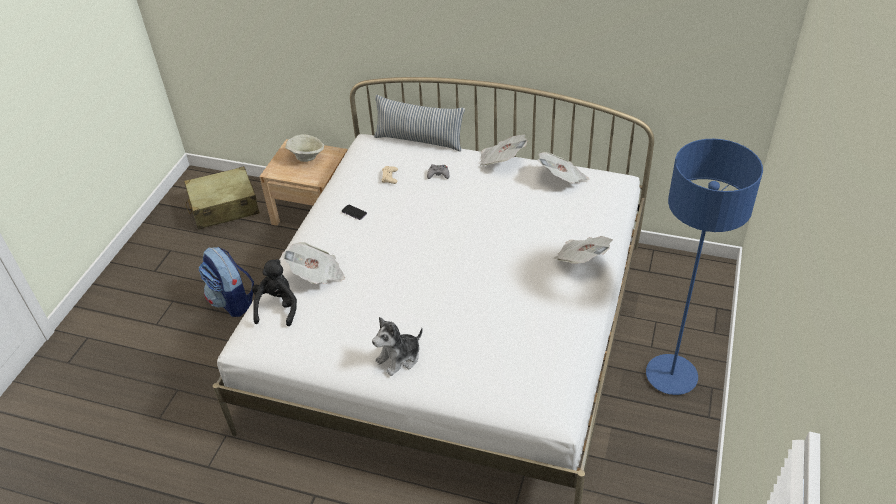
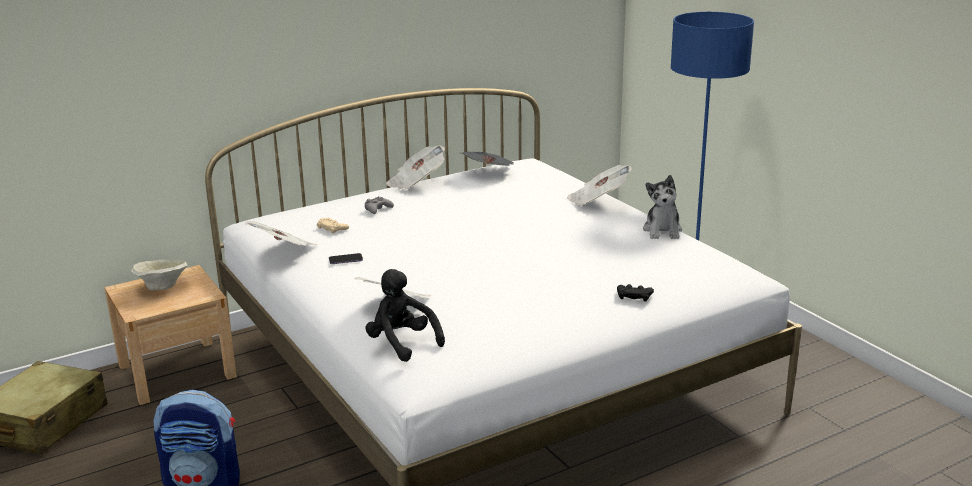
camera: 50 degrees left, 20 degrees down
plush toy [372,317,423,376] -> plush toy moved to [643,175,682,239]
pillow [374,95,465,152] -> none
none -> newspaper [246,221,318,246]
none -> black game controller [617,284,654,302]

